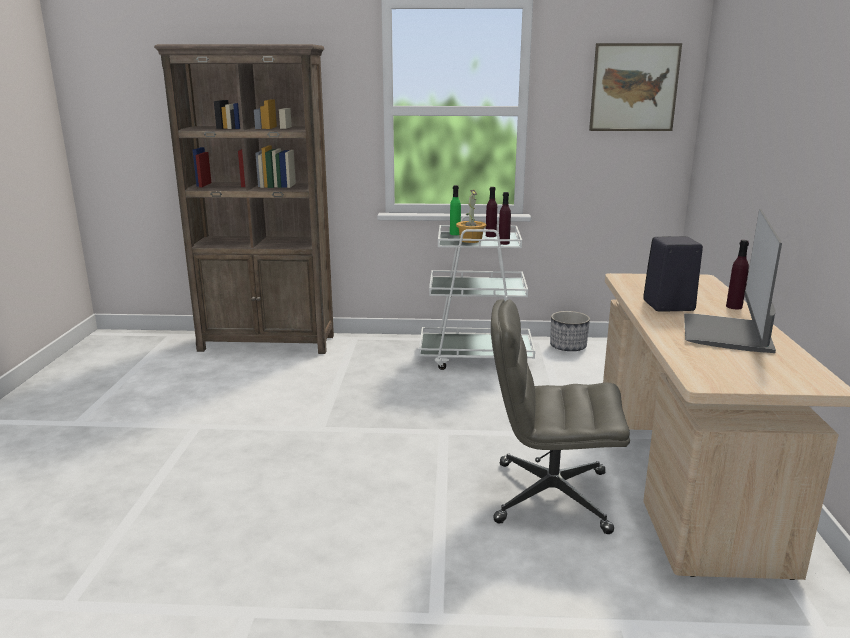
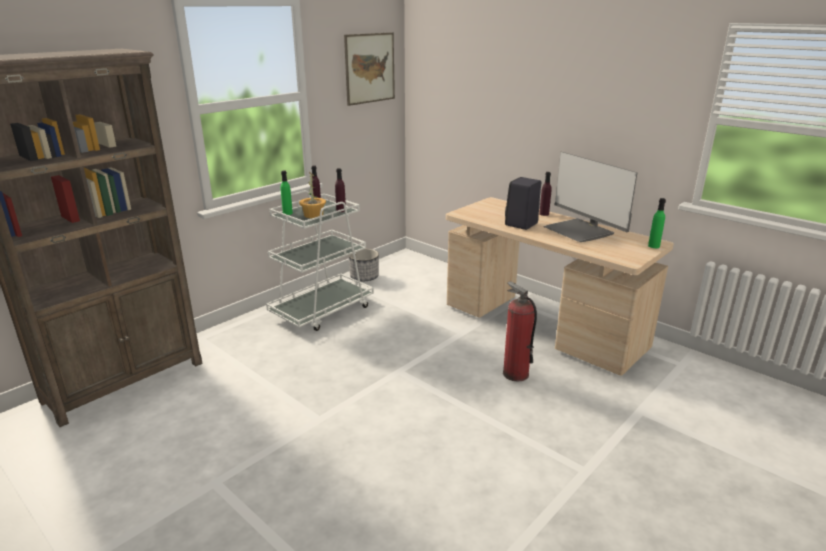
camera: 50 degrees left, 5 degrees up
grey office chair [491,299,630,534] -> fire extinguisher [503,281,537,381]
none -> green bottle [648,198,666,248]

